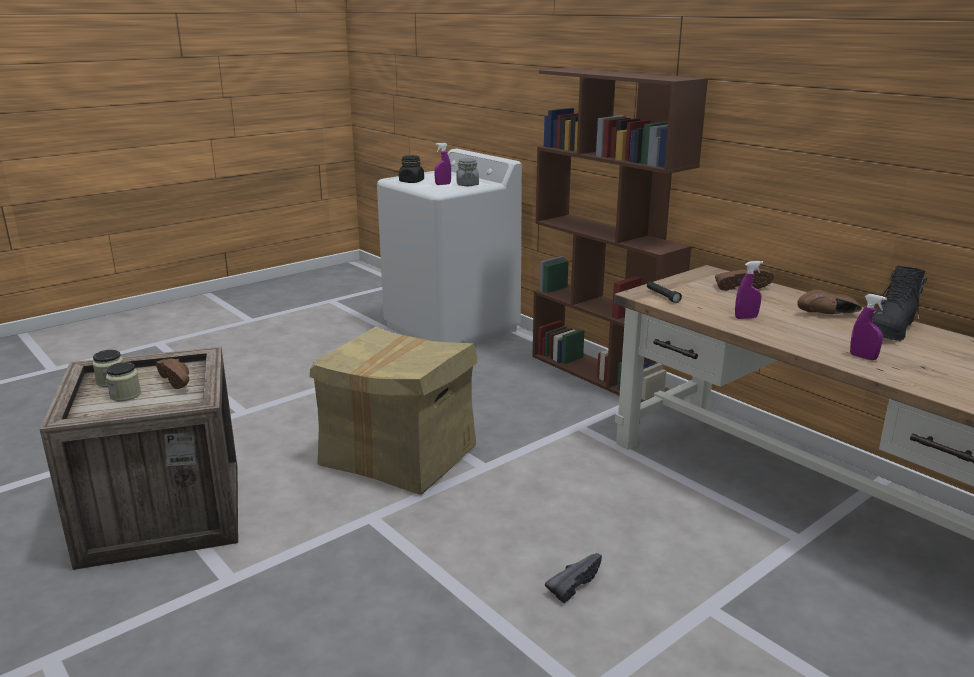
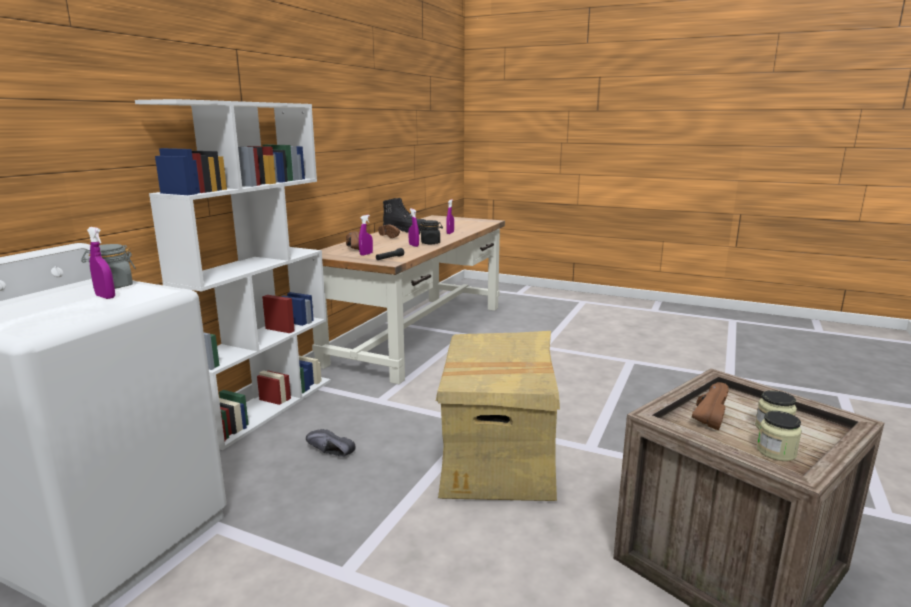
camera: 115 degrees left, 5 degrees down
black jar [399,155,424,183] -> black jar moved to [419,220,443,244]
brown bookcase [532,68,708,402] -> white bookcase [135,99,331,450]
black shoe [545,553,602,603] -> black shoe moved to [306,429,356,457]
none -> purple spray bottle [359,215,373,256]

